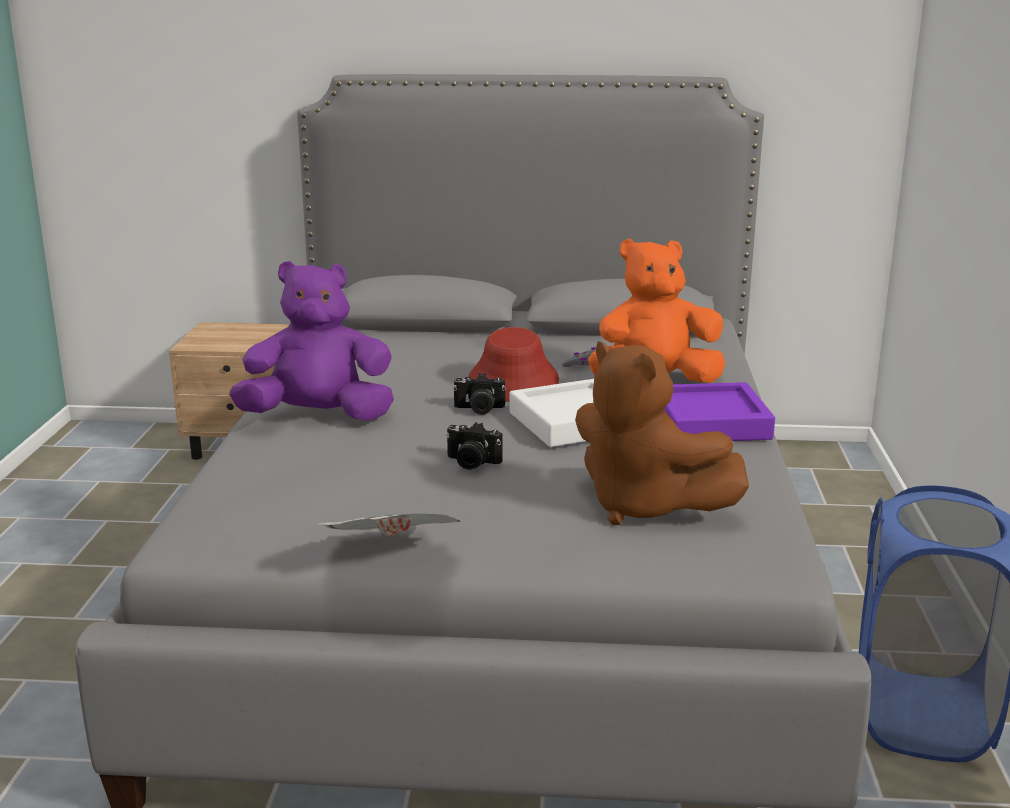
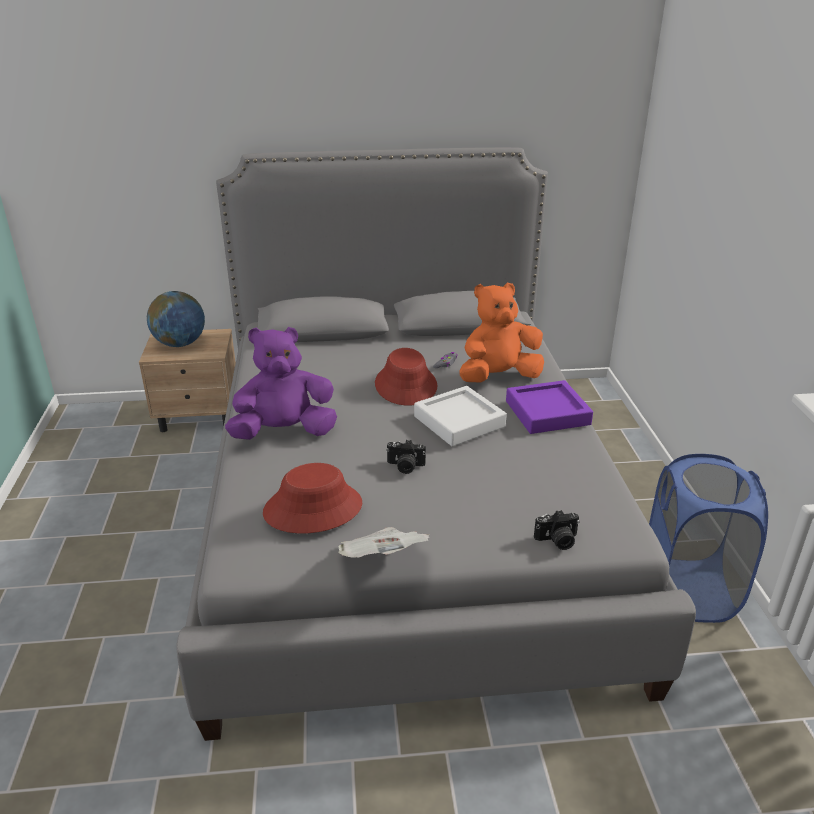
camera: 10 degrees left, 10 degrees up
camera [453,373,506,415] -> camera moved to [534,510,580,550]
brown plush toy [575,341,749,525] -> none
none -> globe [147,291,205,347]
none -> red hat [263,463,362,533]

